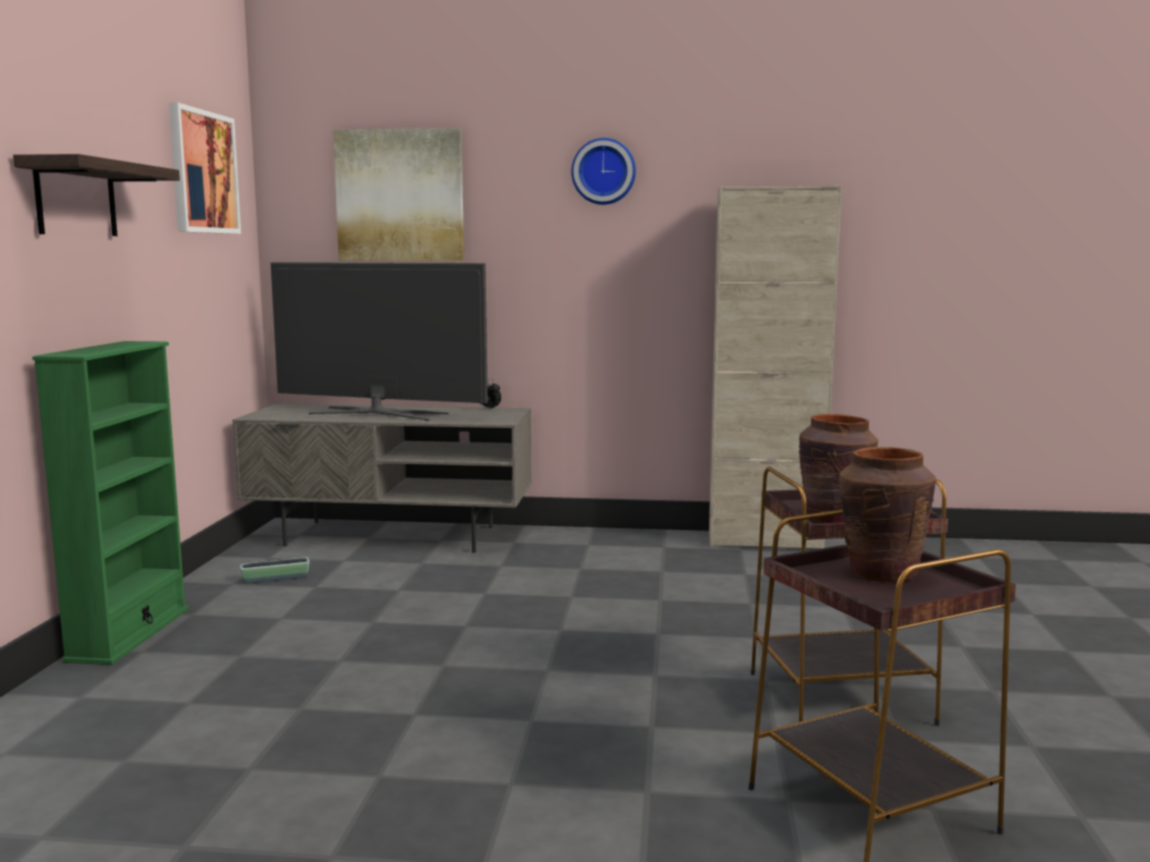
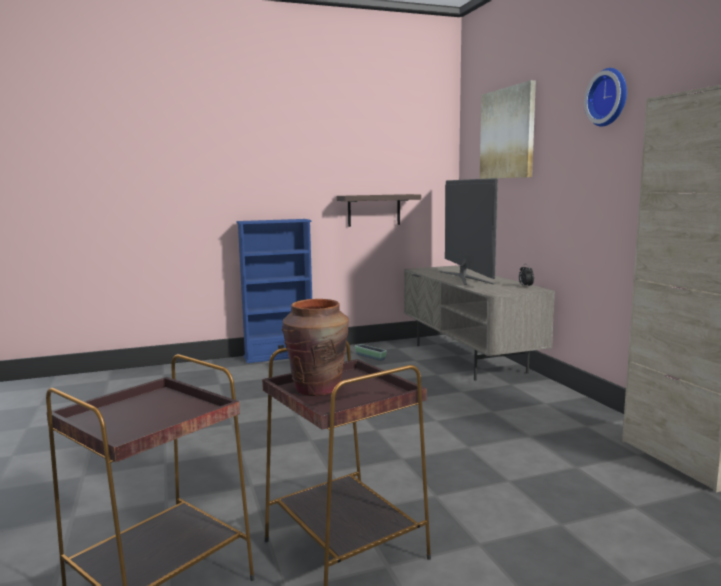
camera: 65 degrees right, 0 degrees up
shelf [13,154,180,236] -> shelf moved to [337,194,421,227]
green bookcase [32,341,189,665] -> blue bookcase [236,219,312,363]
picture [169,102,241,234] -> none
brown vase [839,447,937,582] -> none

